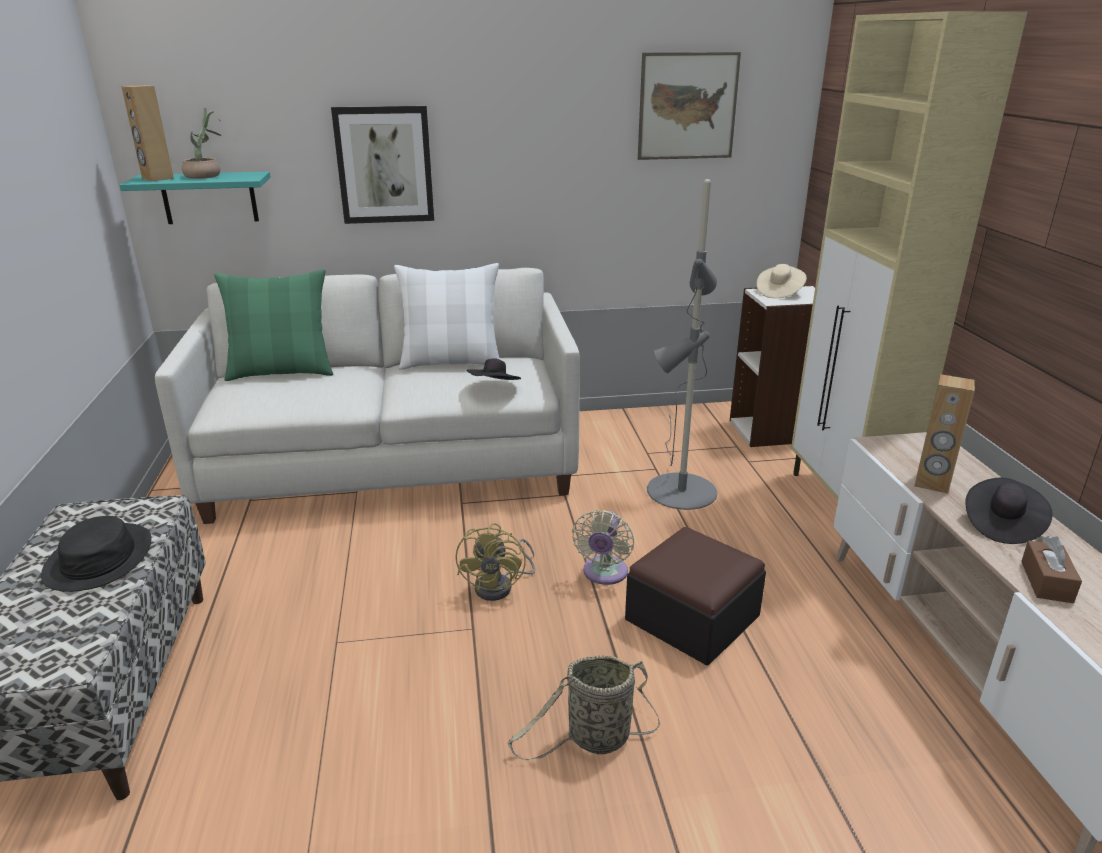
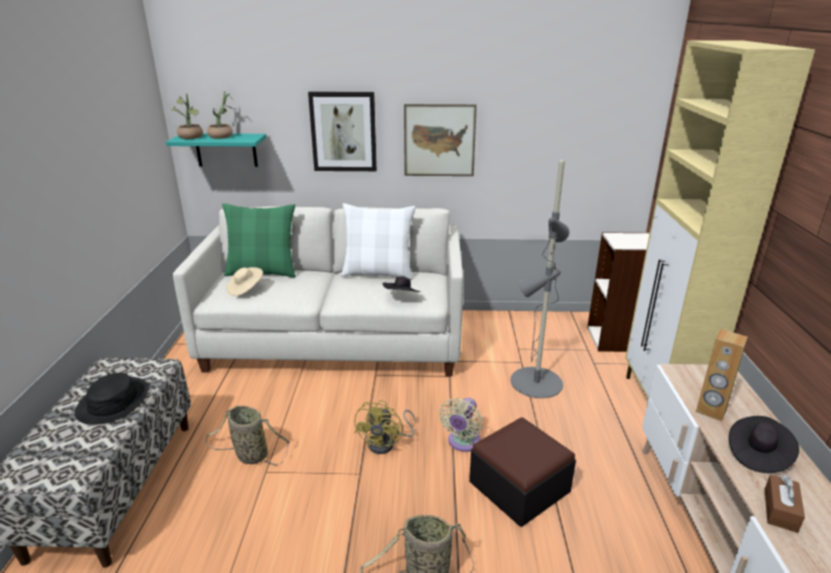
camera: 10 degrees right, 0 degrees up
brown speaker [121,85,174,181] -> potted plant [171,93,203,139]
picture [638,52,741,160] -> picture moved to [404,104,477,176]
beige hat [757,264,807,298] -> beige hat moved to [227,267,263,296]
none -> basket [206,405,289,465]

